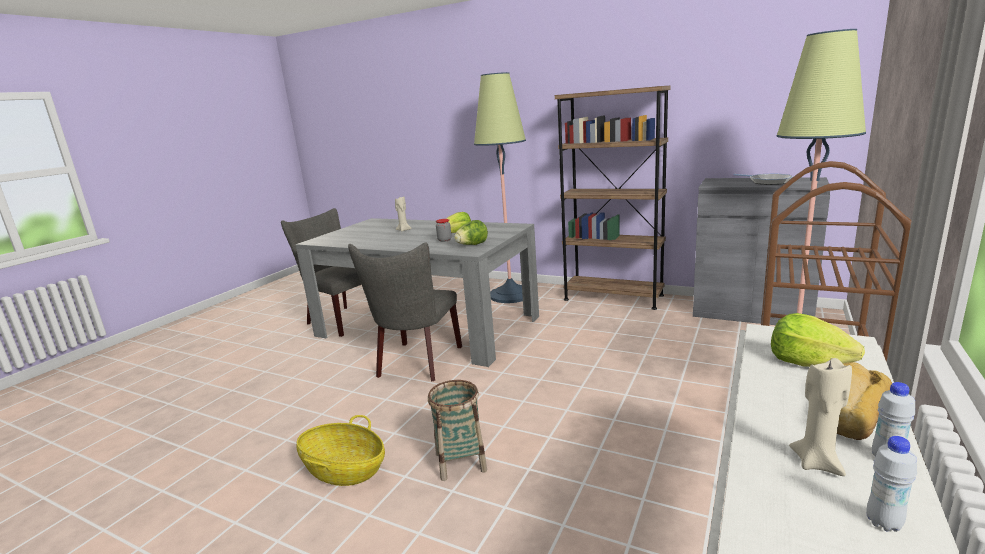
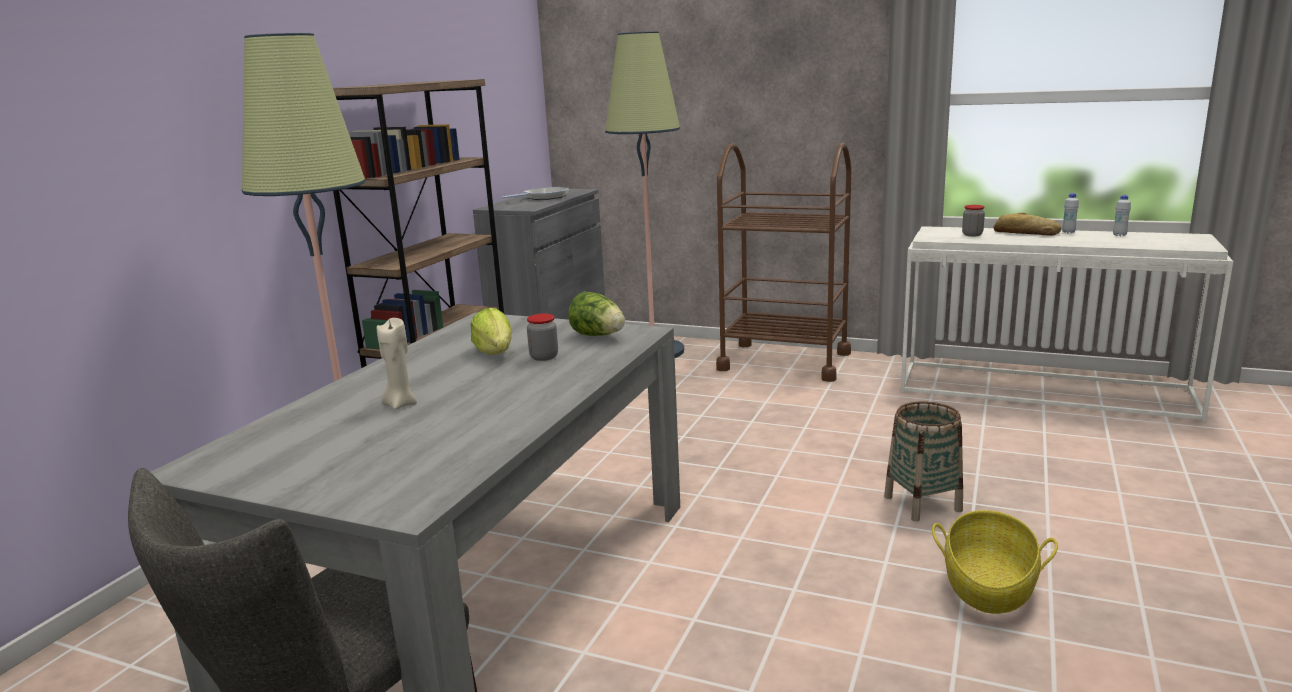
camera: 95 degrees left, 0 degrees up
grey chair [348,243,462,382] -> none
lettuce [771,313,865,367] -> jar [962,205,985,236]
beige candle [789,358,852,476] -> none

